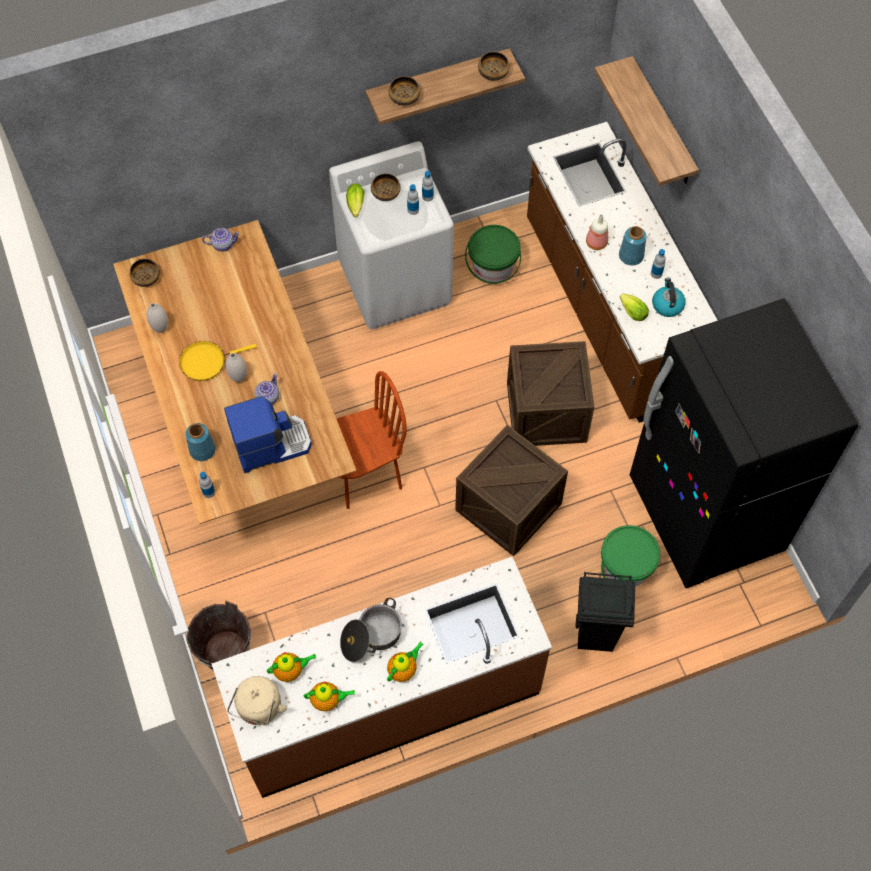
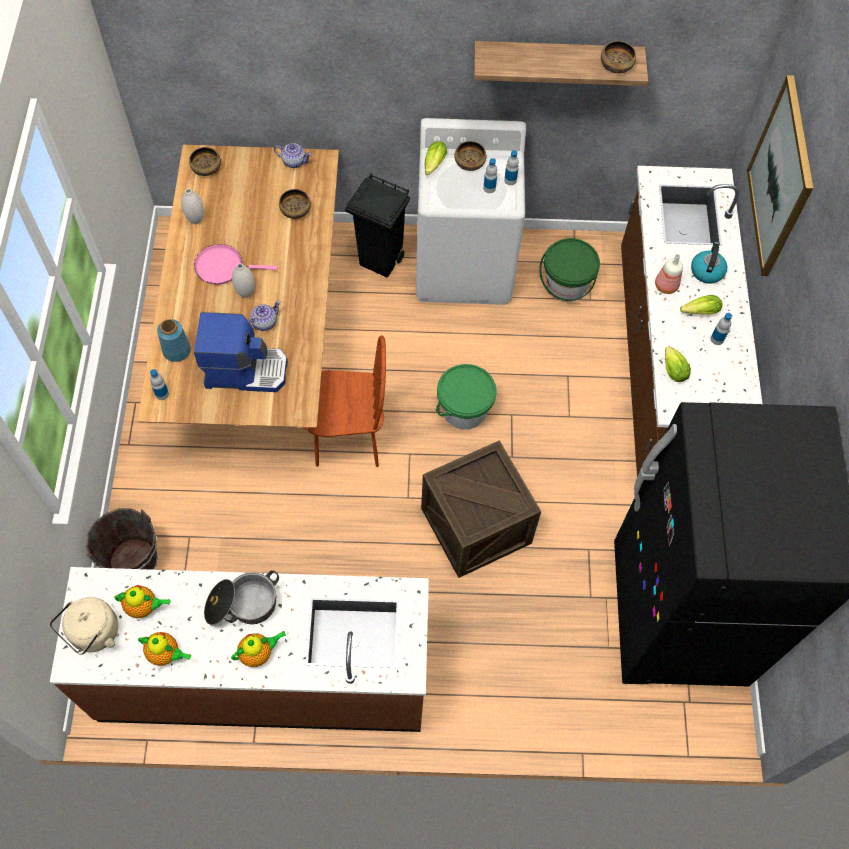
camera: 20 degrees right, 0 degrees up
yellow frying pan [179,341,257,381] -> pink frying pan [194,244,278,285]
bowl [389,76,420,106] -> bowl moved to [279,189,311,219]
crate [507,341,595,446] -> none
black trash can [576,572,635,652] -> black trash can moved to [345,174,410,277]
shelf [594,56,699,186] -> picture [747,75,813,276]
green bucket [601,525,660,587] -> green bucket moved to [436,364,496,430]
blue vase [619,226,647,266] -> lettuce [680,295,723,314]
kettle [652,277,686,317] -> kettle moved to [691,242,727,284]

